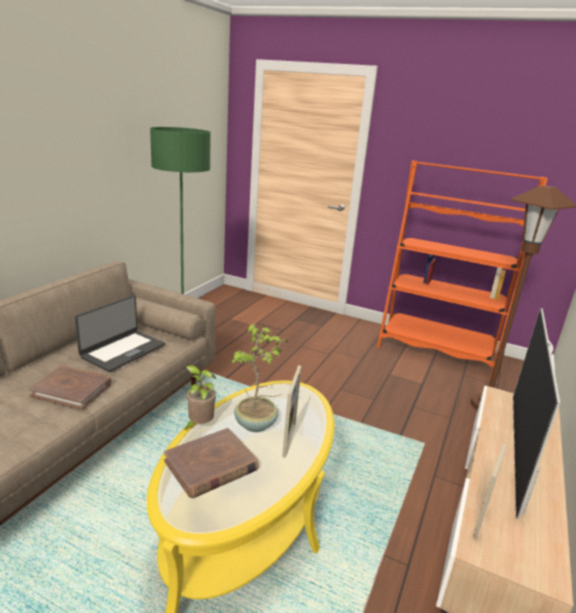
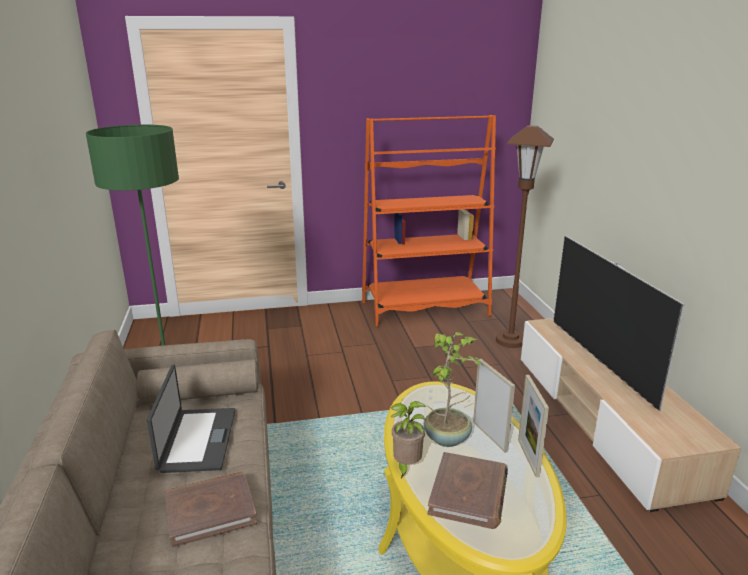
camera: 35 degrees left, 0 degrees up
picture frame [473,443,507,540] -> picture frame moved to [518,375,549,477]

